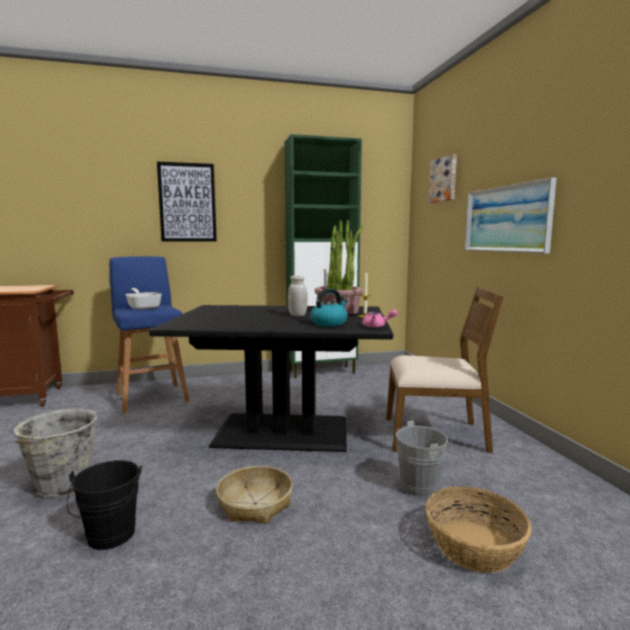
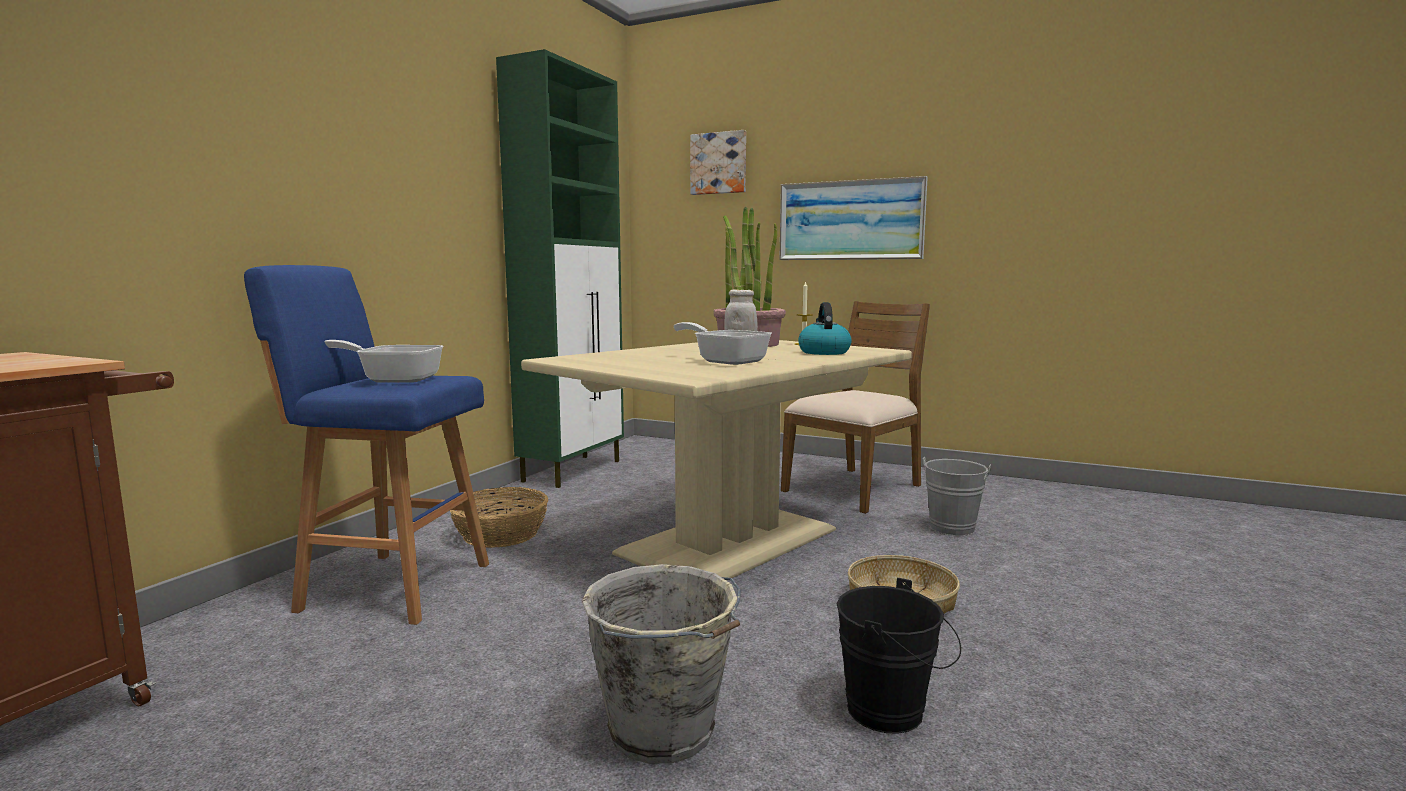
camera: 50 degrees left, 0 degrees up
black dining table [149,305,393,452] -> beige dining table [521,340,912,581]
picture [157,162,217,242] -> none
pink teapot [362,309,398,328] -> none
basket [425,486,532,573] -> basket moved to [450,487,548,548]
none -> frying pan [674,322,772,365]

